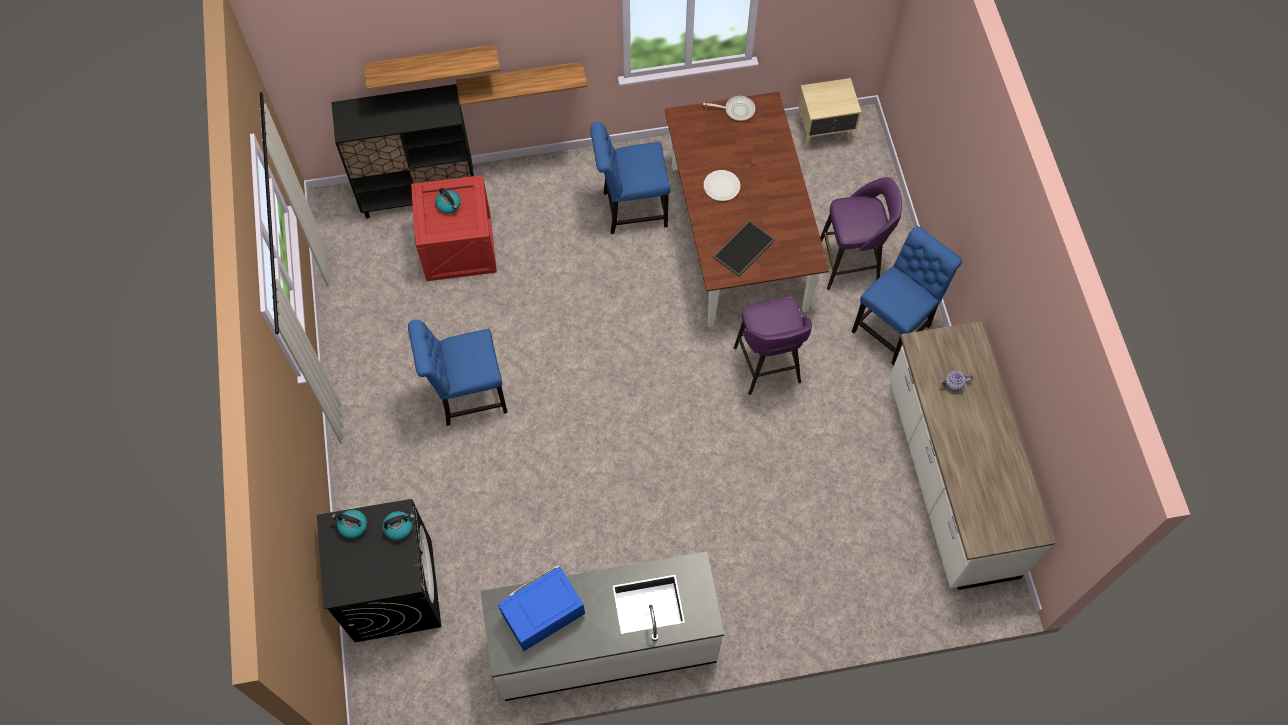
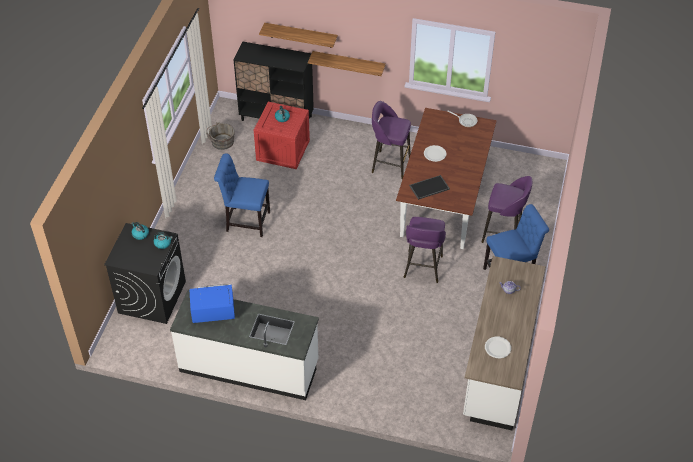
camera: 25 degrees right, 15 degrees down
blue chair [590,122,670,234] -> purple stool [372,101,411,179]
beige nightstand [796,78,861,150] -> none
none -> grey bucket [206,122,235,150]
none -> white plate [485,336,511,358]

